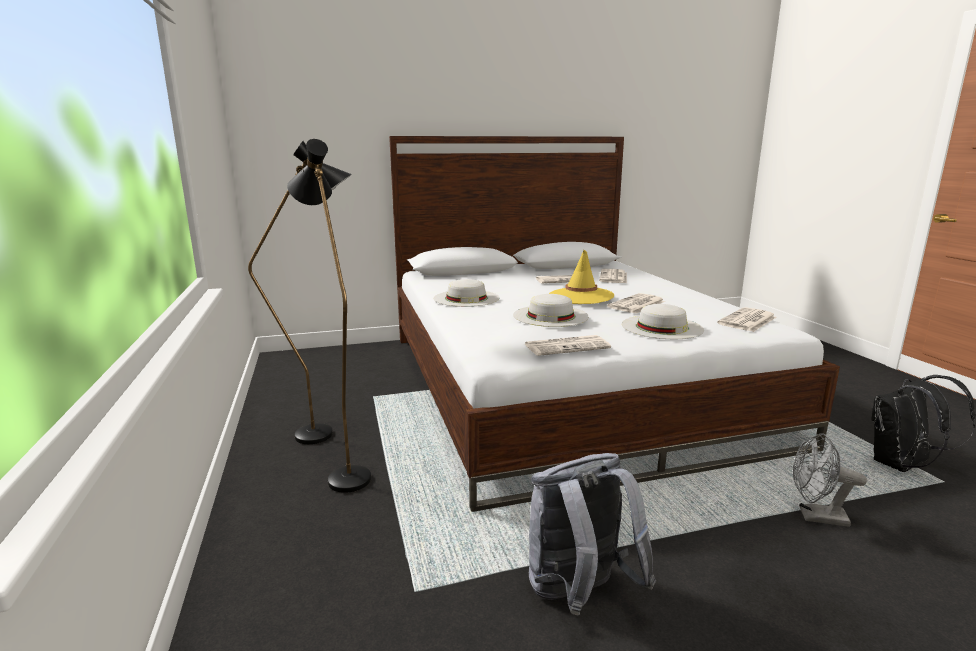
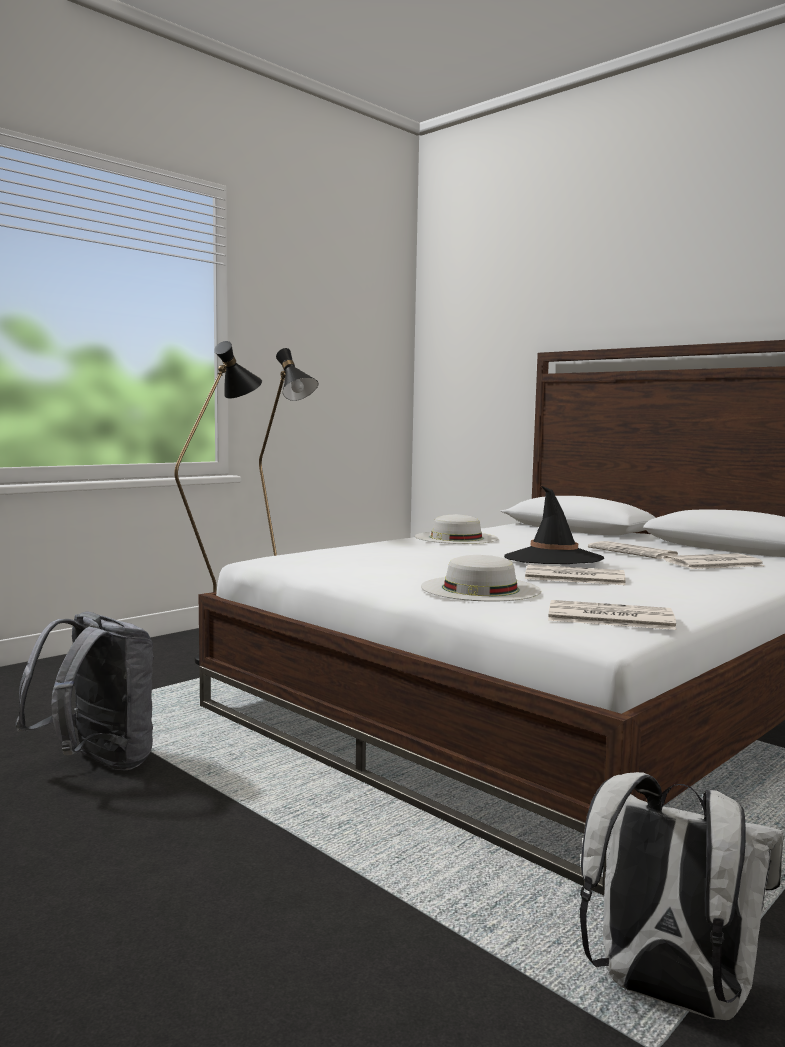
camera: 60 degrees right, 10 degrees down
white hat [513,294,589,327] -> none
newspaper [525,335,611,356] -> none
yellow hat [549,250,614,304] -> black hat [504,486,604,564]
grey fan [793,433,867,527] -> none
black backpack [871,375,975,472] -> white backpack [580,772,784,1020]

